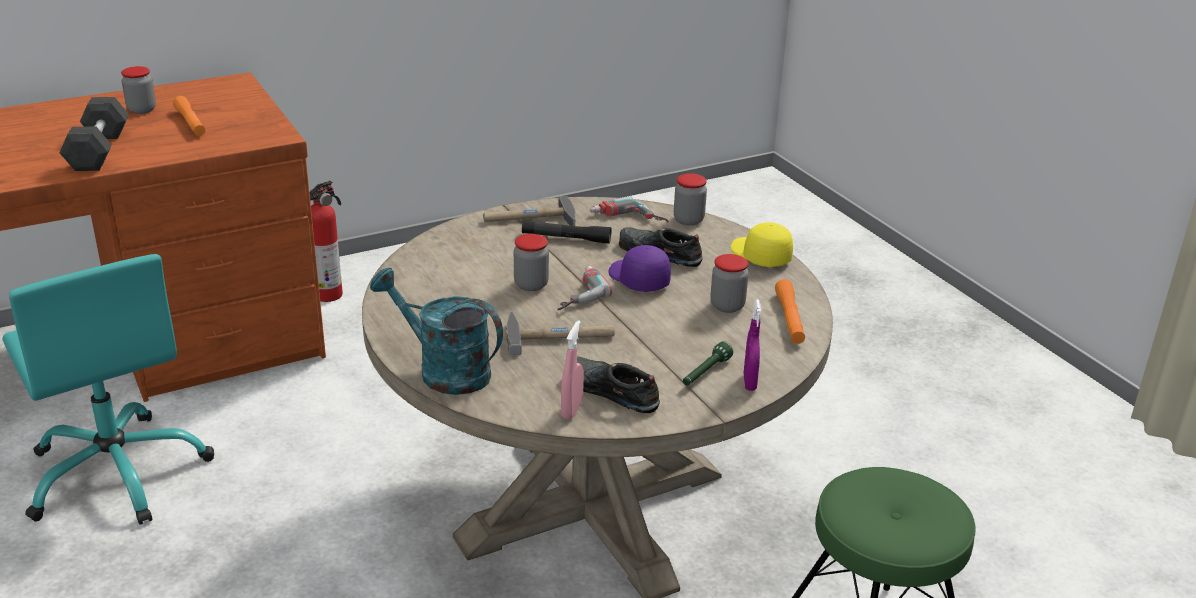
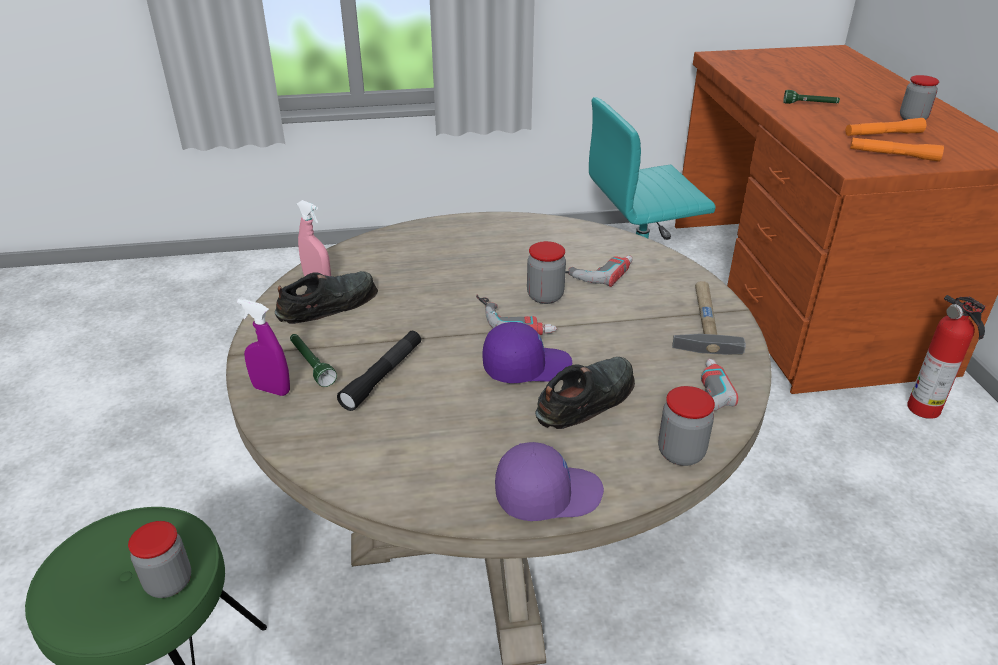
camera: 110 degrees right, 5 degrees up
grey dumbbell [59,97,129,171] -> green flashlight [783,90,840,104]
turquoise watering can [370,267,503,395] -> none
hammer [505,311,615,355] -> none
black flashlight [522,221,612,244] -> black flashlight moved to [337,331,421,411]
jar [710,254,749,313] -> jar moved to [128,521,191,598]
yellow cap [730,222,793,267] -> purple cap [495,442,604,521]
orange flashlight [775,279,805,344] -> orange flashlight moved to [850,137,944,162]
none -> power drill [565,255,632,287]

